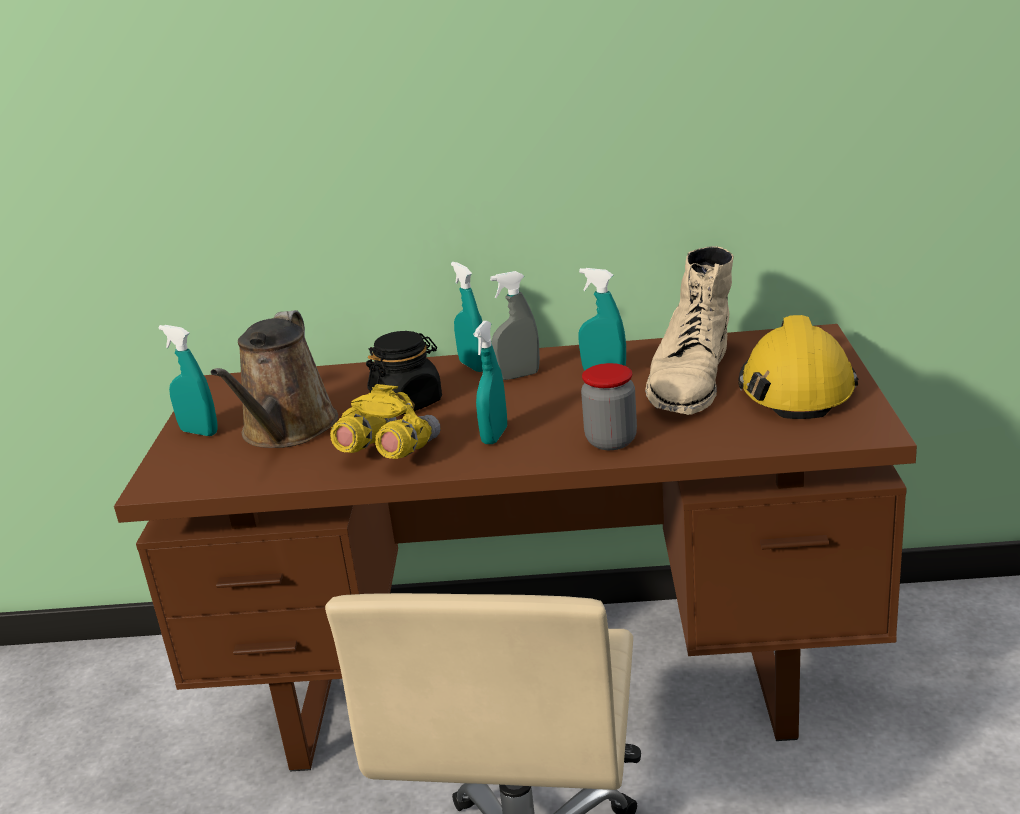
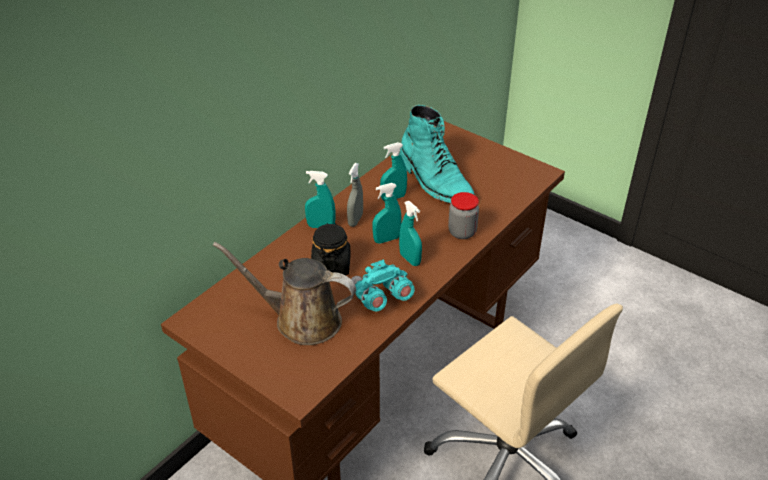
camera: 55 degrees left, 15 degrees up
turquoise spray bottle [158,325,217,436] -> turquoise spray bottle moved to [372,183,402,244]
brown watering can [210,310,338,448] -> brown watering can turned 150 degrees clockwise [213,242,356,345]
yellow binoculars [330,384,440,459] -> turquoise binoculars [351,260,415,312]
beige boot [645,246,734,415] -> turquoise boot [400,105,474,203]
yellow hard hat [738,315,859,419] -> none

